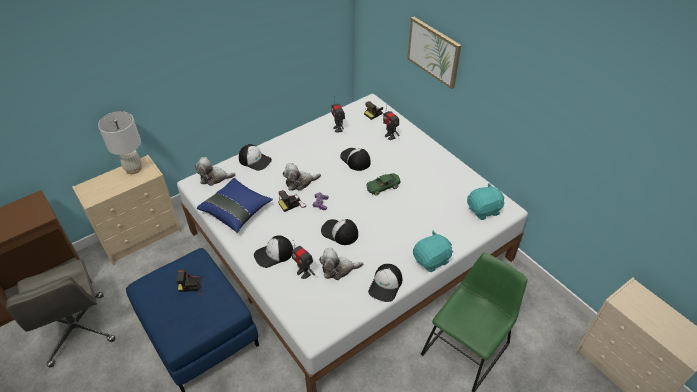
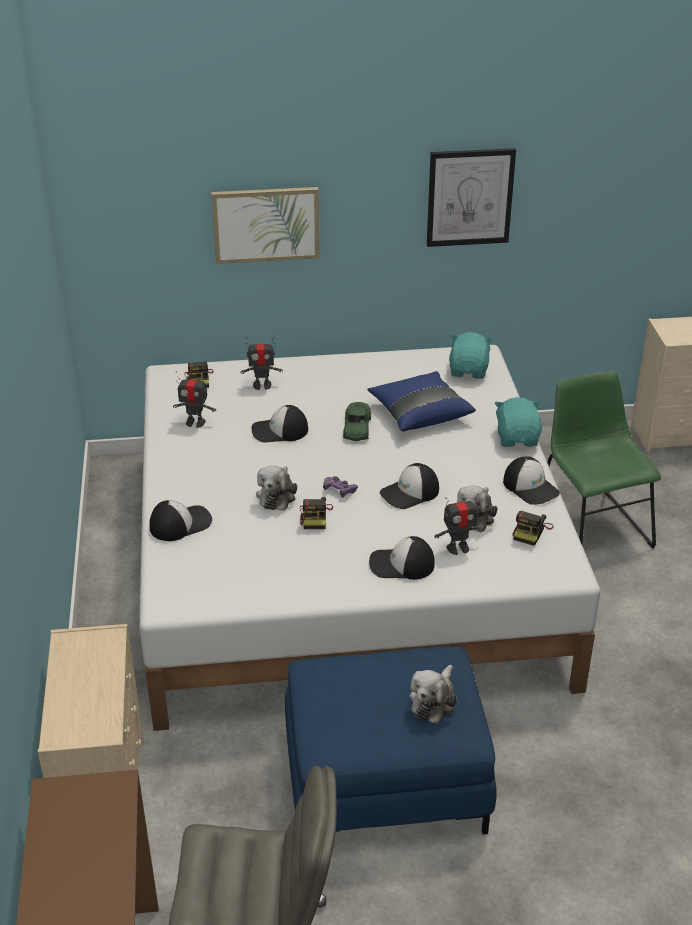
camera: 60 degrees left, 10 degrees down
white table lamp [98,111,142,174] -> none
camera [177,269,205,295] -> camera moved to [513,511,554,546]
plush toy [195,157,236,186] -> plush toy moved to [409,665,457,724]
blue pillow [197,178,273,233] -> blue pillow moved to [367,371,476,432]
cap [254,235,293,268] -> cap turned 90 degrees clockwise [369,536,435,580]
none -> picture [427,148,516,247]

